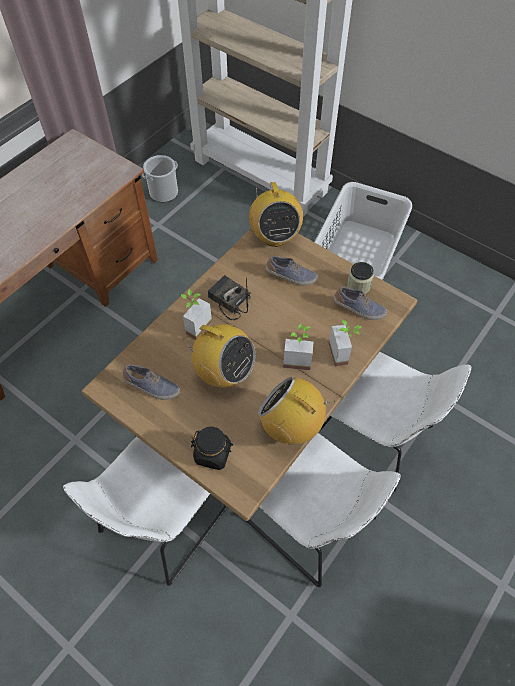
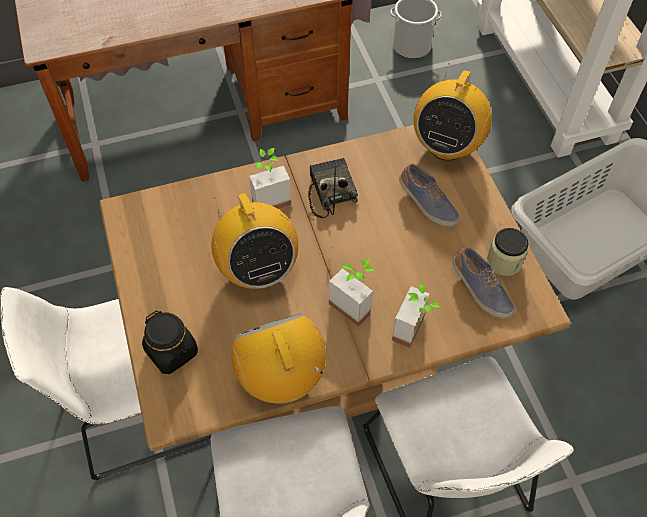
camera: 35 degrees right, 0 degrees up
shoe [122,364,180,400] -> none

